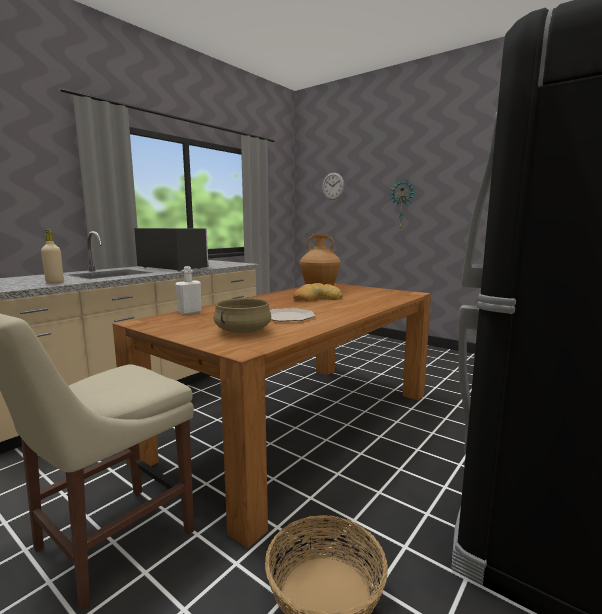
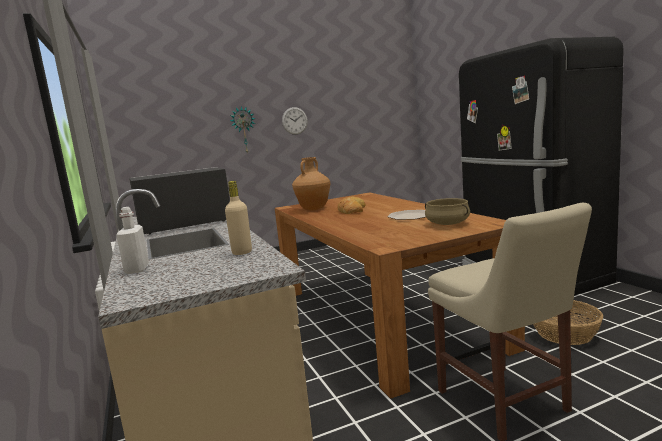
camera: 60 degrees left, 0 degrees up
white bottle [175,266,201,314] -> white bottle moved to [116,207,149,274]
wall clock [322,173,344,200] -> wall clock moved to [282,107,308,135]

